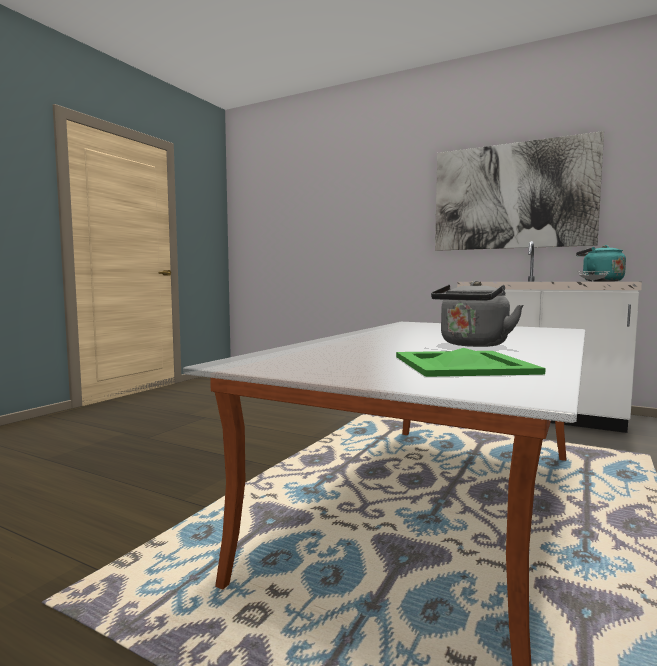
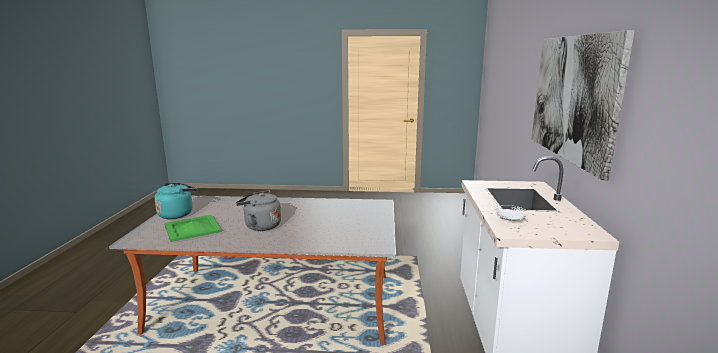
camera: 65 degrees right, 10 degrees up
turquoise kettle [576,245,626,282] -> turquoise kettle moved to [155,183,197,219]

